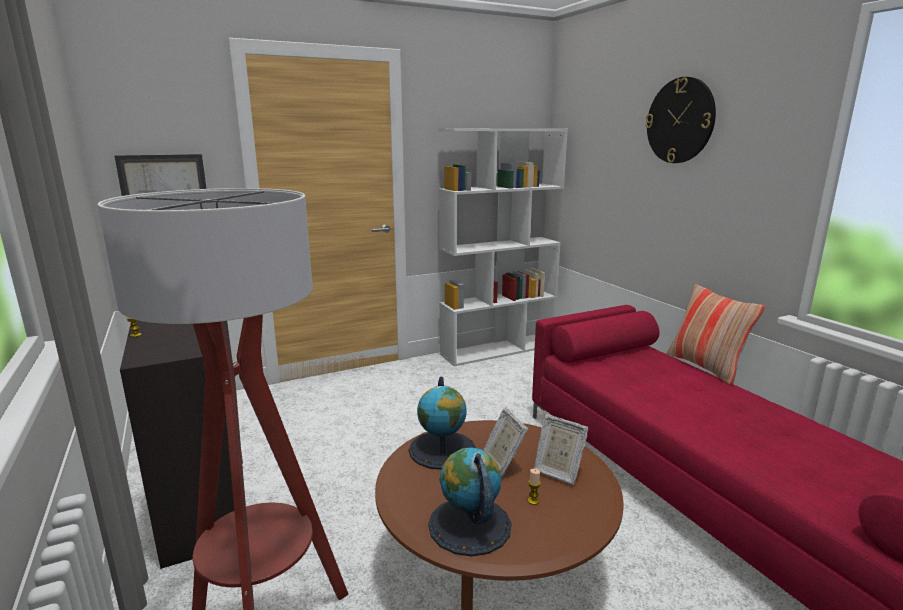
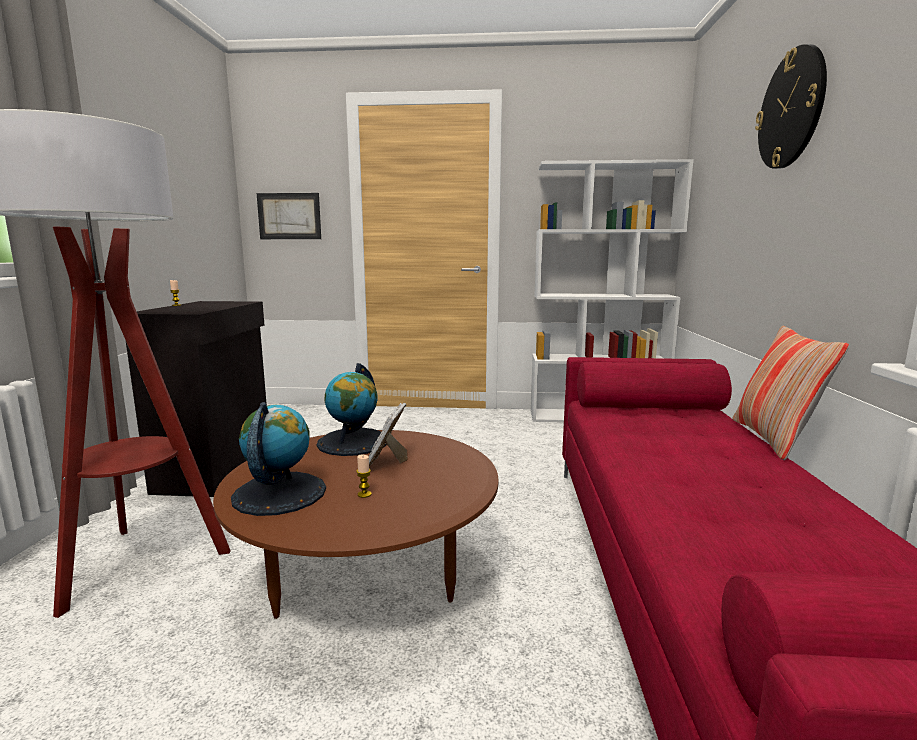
camera: 30 degrees right, 5 degrees down
picture frame [534,414,588,485] -> none

